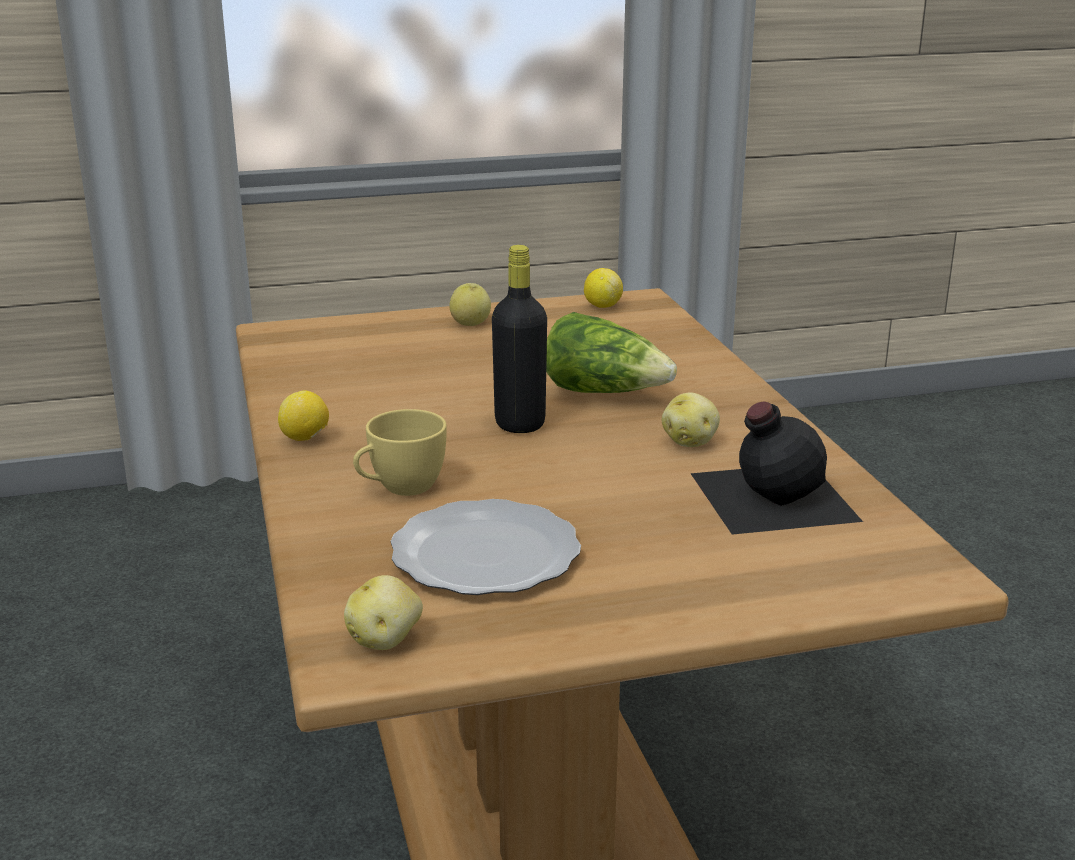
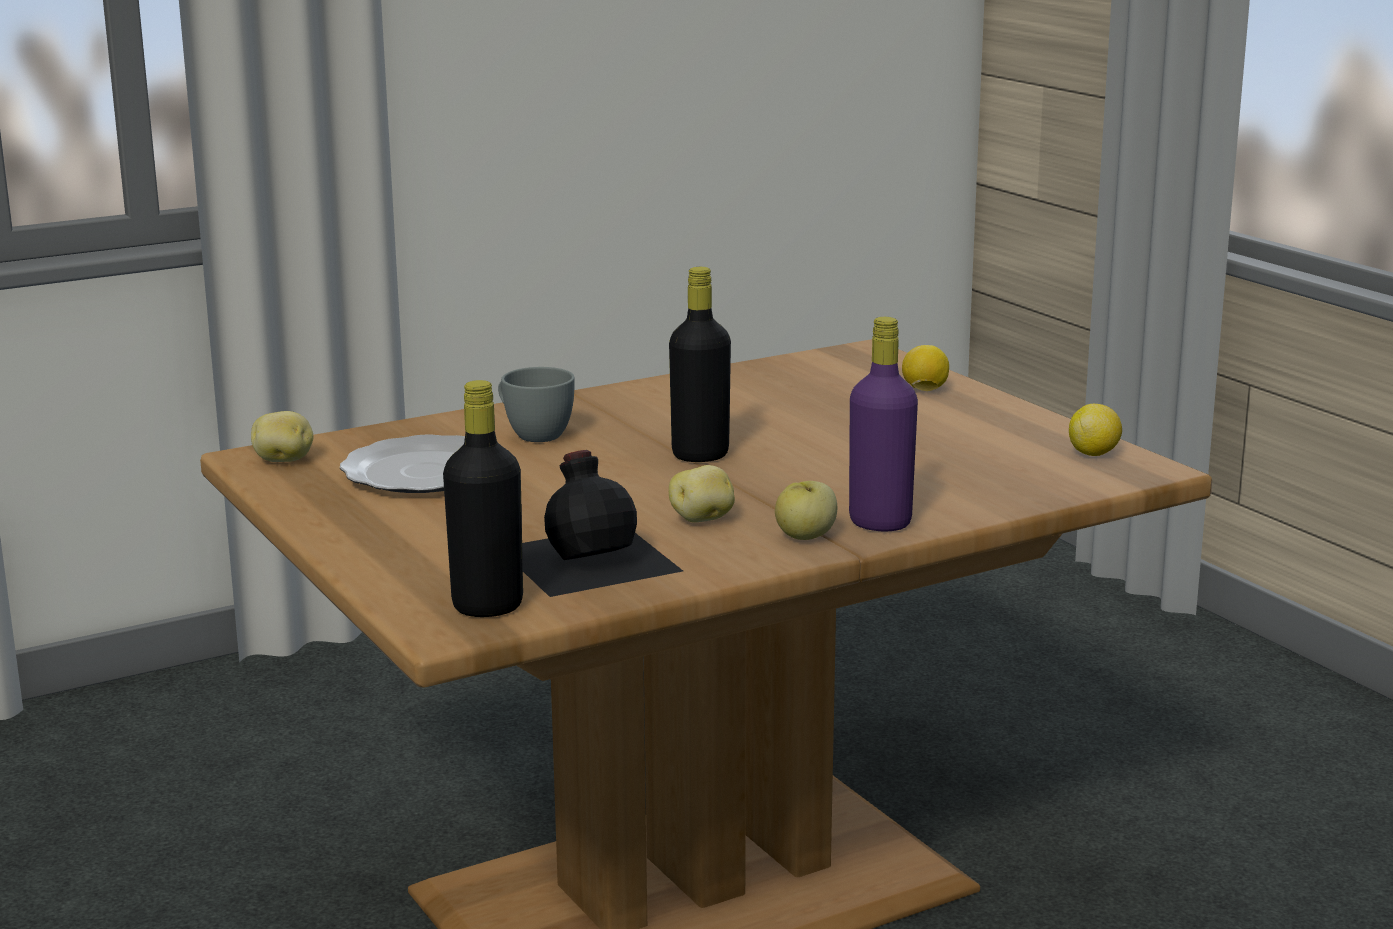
camera: 75 degrees right, 5 degrees down
lemon [278,390,329,441] -> lemon moved to [902,345,949,391]
yellow cup [353,409,447,496] -> grey cup [498,367,575,442]
apple [449,283,491,326] -> apple moved to [775,481,837,540]
lettuce [546,312,677,393] -> none
none -> black bottle [443,380,523,617]
none -> purple bottle [849,317,918,531]

